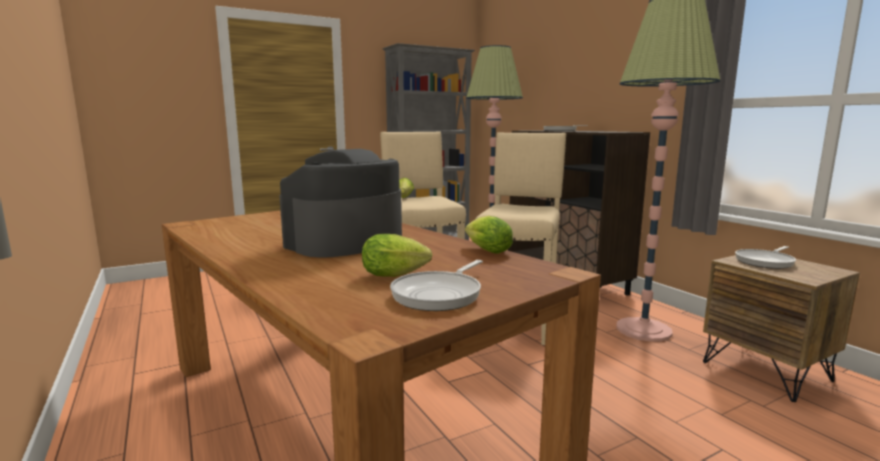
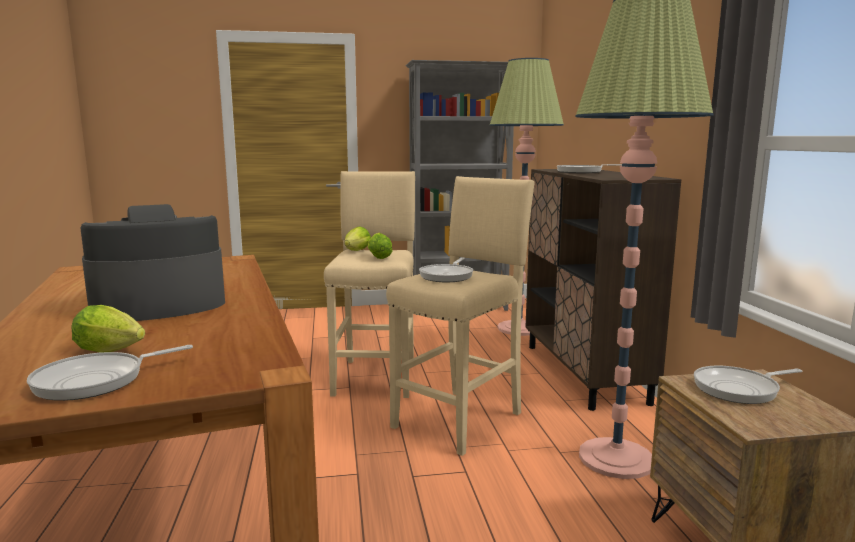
camera: 20 degrees right, 0 degrees up
lettuce [465,216,513,254] -> lettuce moved to [368,233,393,259]
none -> frying pan [419,258,473,282]

